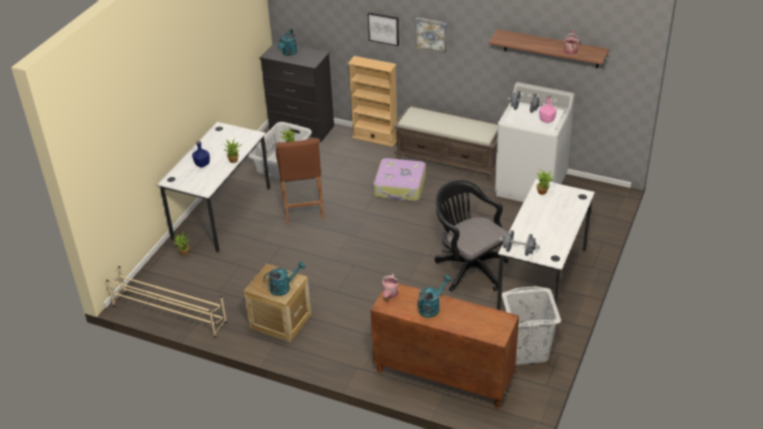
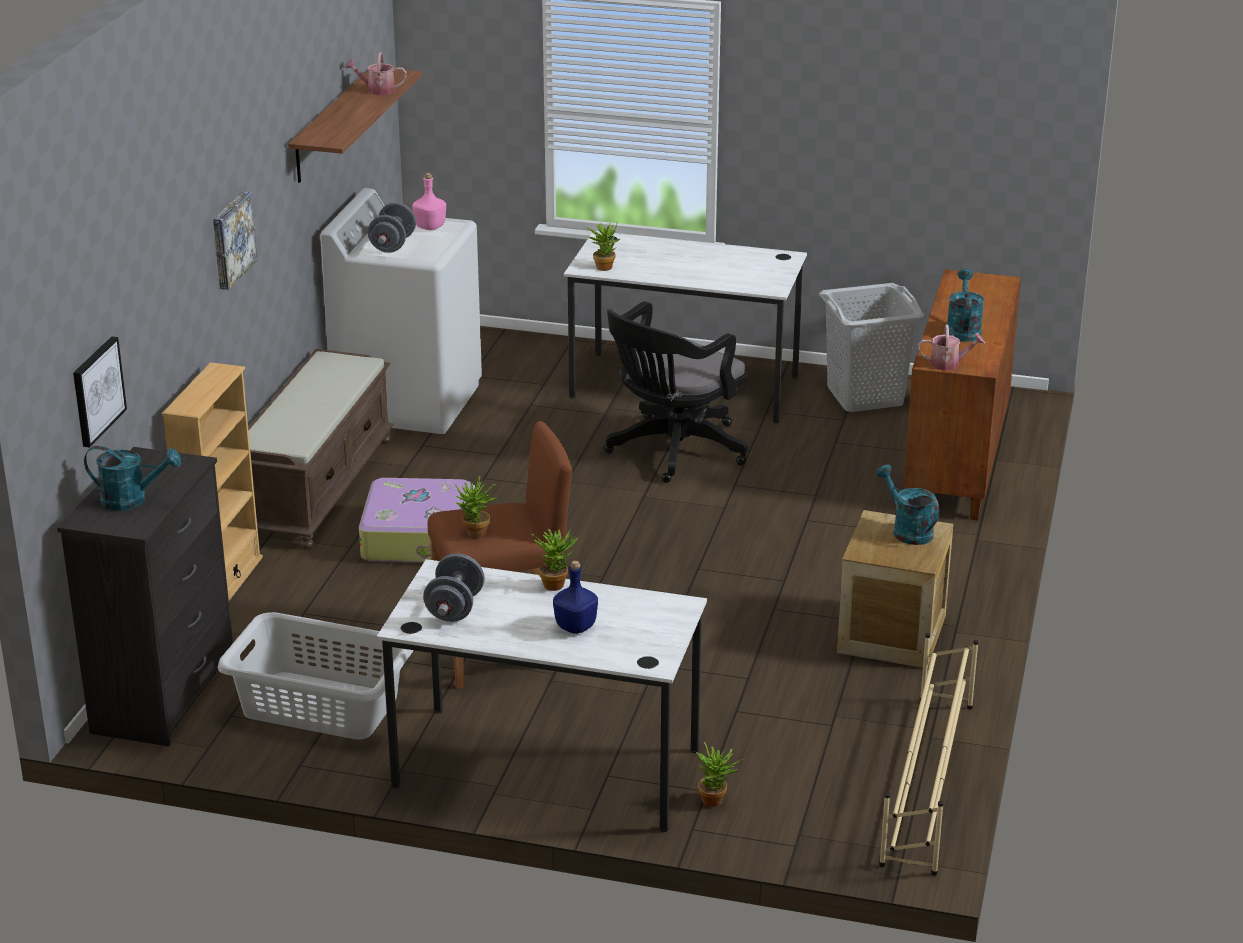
camera: 100 degrees left, 10 degrees down
picture [368,12,399,46] -> picture moved to [73,336,127,447]
turquoise watering can [417,275,452,318] -> turquoise watering can turned 60 degrees clockwise [947,269,984,342]
grey dumbbell [499,230,540,256] -> grey dumbbell moved to [423,553,485,622]

